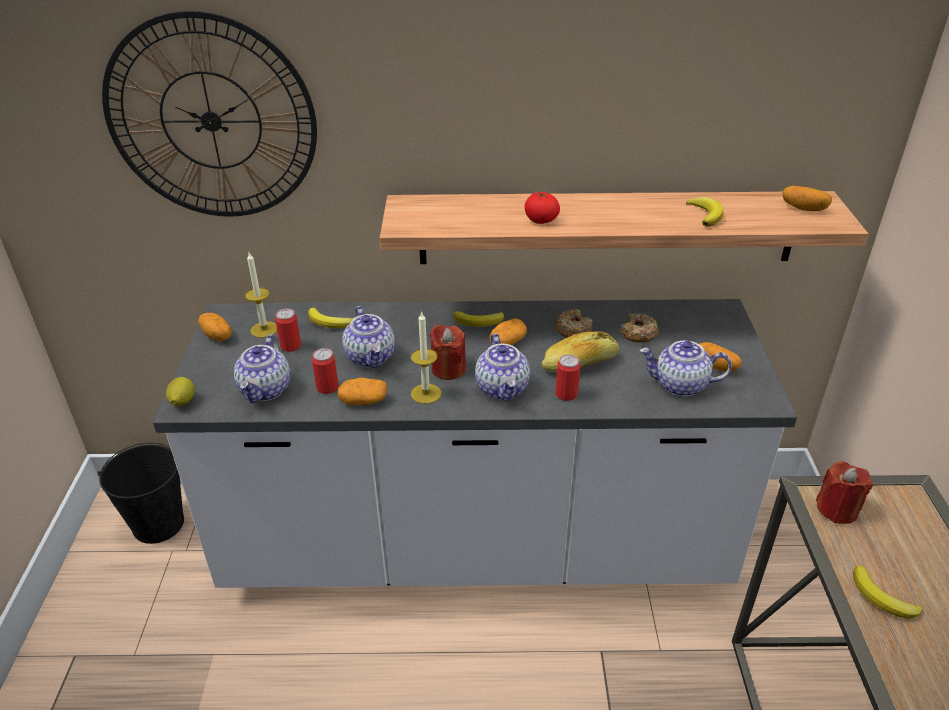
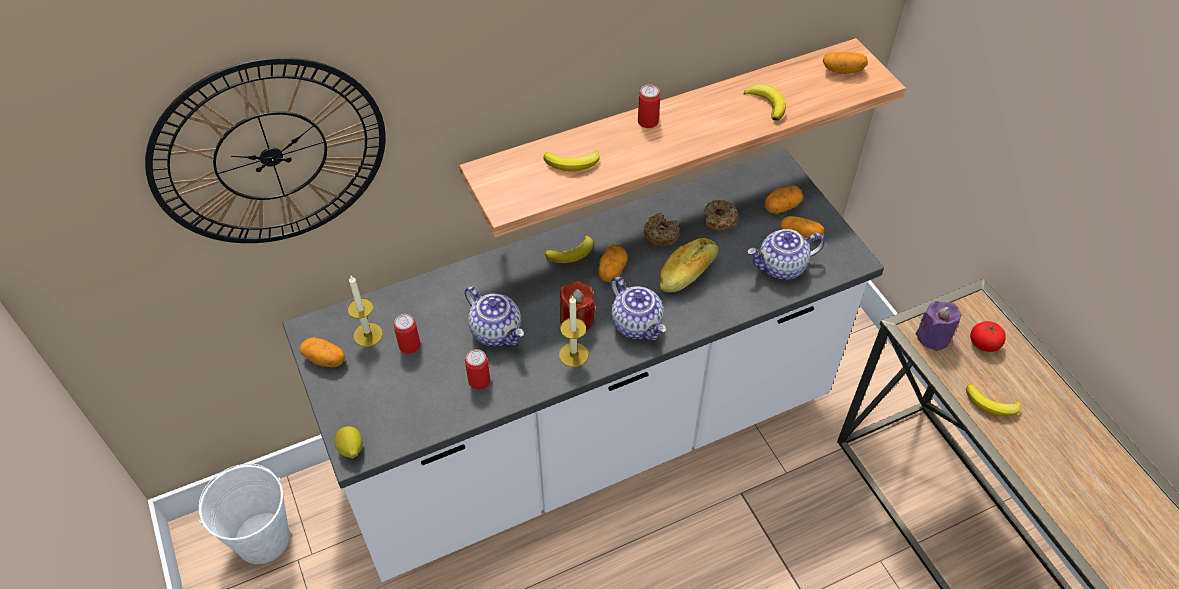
camera: 25 degrees left, 15 degrees up
black bucket [98,443,184,544] -> white bucket [199,464,290,564]
teapot [234,335,290,403] -> none
banana [308,307,354,328] -> banana moved to [544,150,600,171]
potato [338,378,388,406] -> potato moved to [764,185,803,214]
tomato [525,191,560,224] -> tomato moved to [970,321,1006,352]
can [556,354,580,401] -> can moved to [638,85,660,128]
red candle [816,461,873,524] -> purple candle [916,301,961,351]

